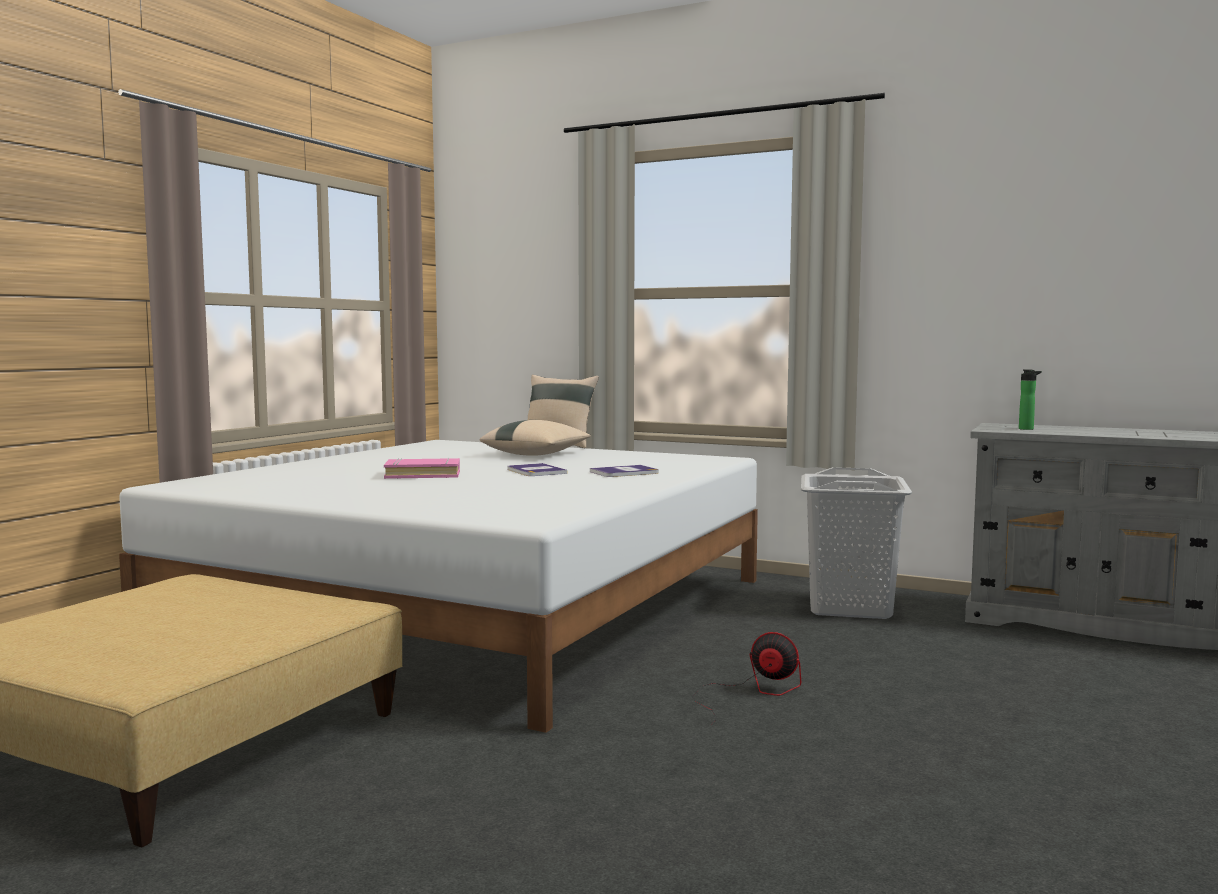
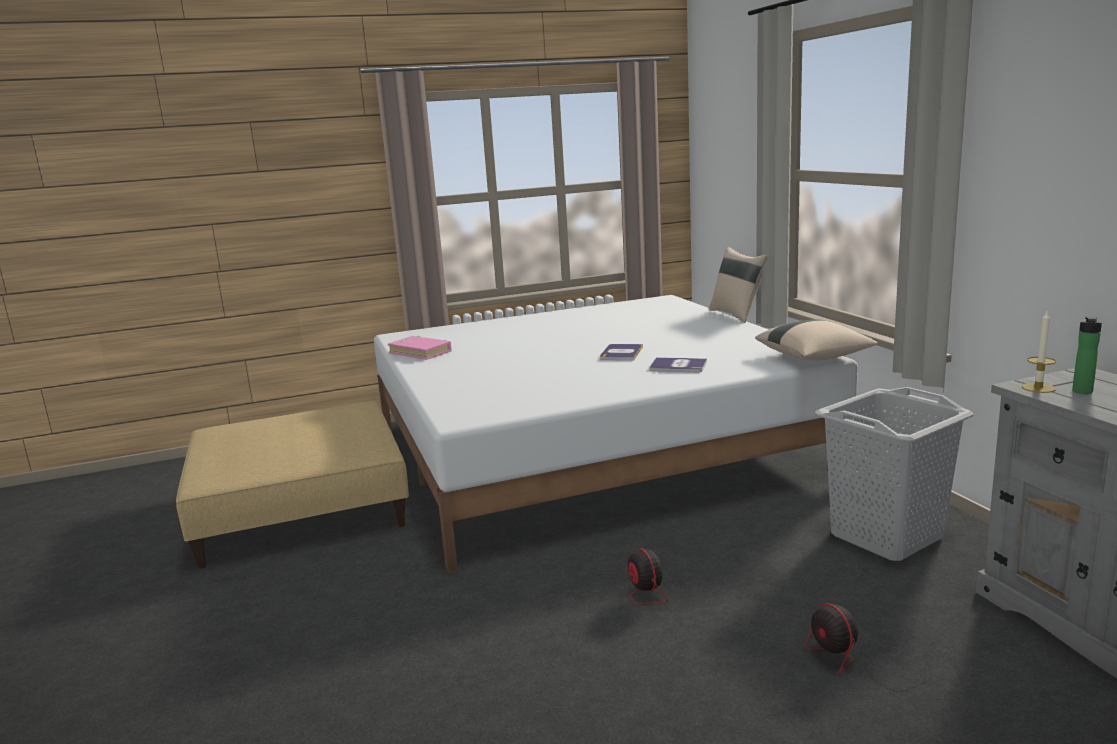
camera: 45 degrees right, 10 degrees up
pink book [384,458,460,479] -> pink book moved to [388,336,452,360]
beige pillow [480,420,591,456] -> beige pillow moved to [755,319,878,361]
none -> fan [805,603,940,692]
none -> candle [1022,312,1056,393]

